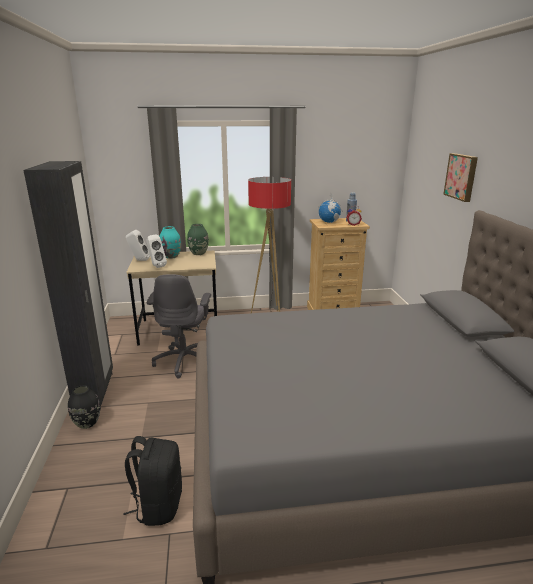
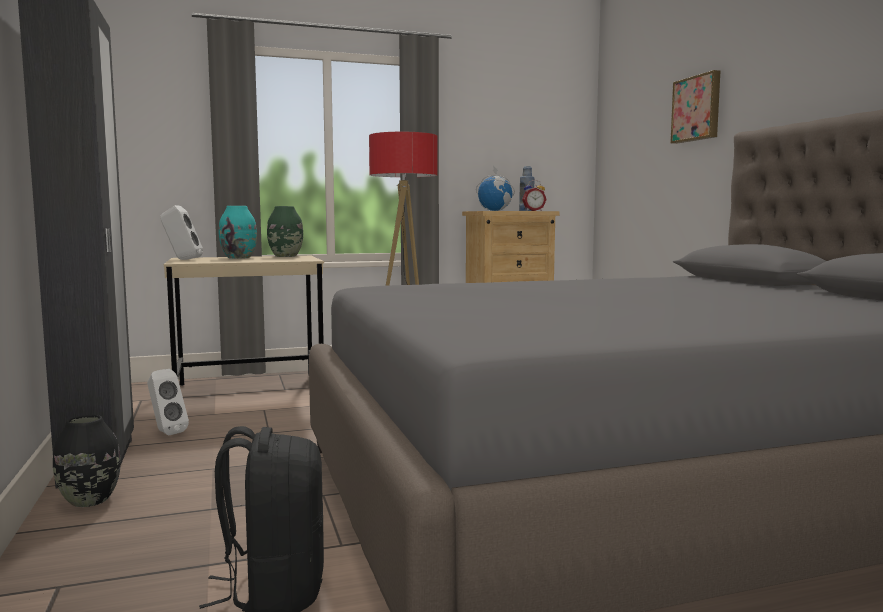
camera: 10 degrees left, 15 degrees down
white speaker [146,235,167,268] -> white speaker moved to [147,369,189,435]
grey office chair [147,274,211,378] -> none

